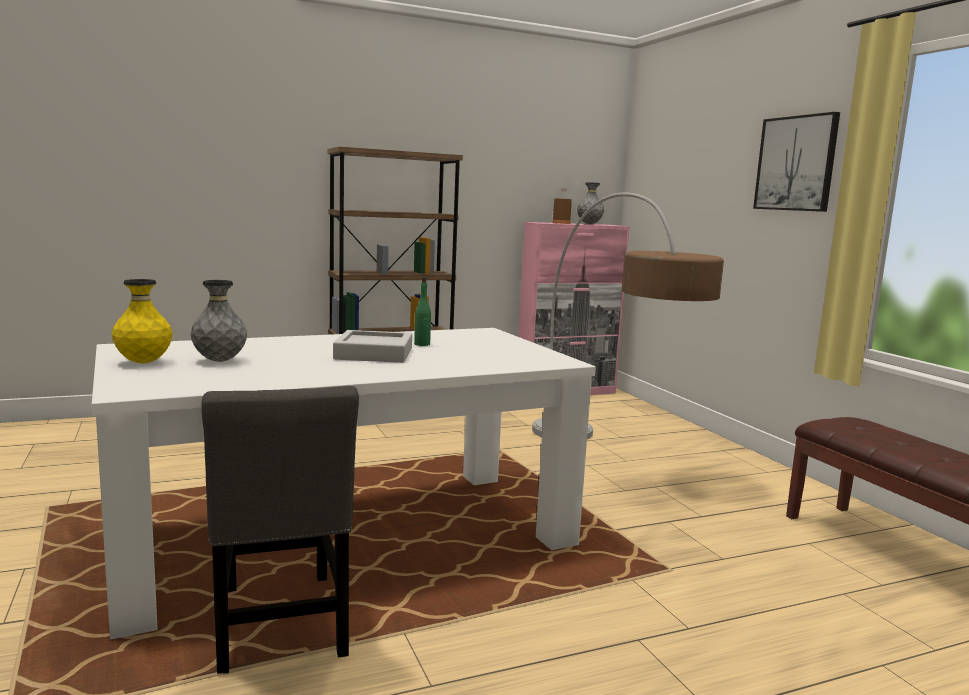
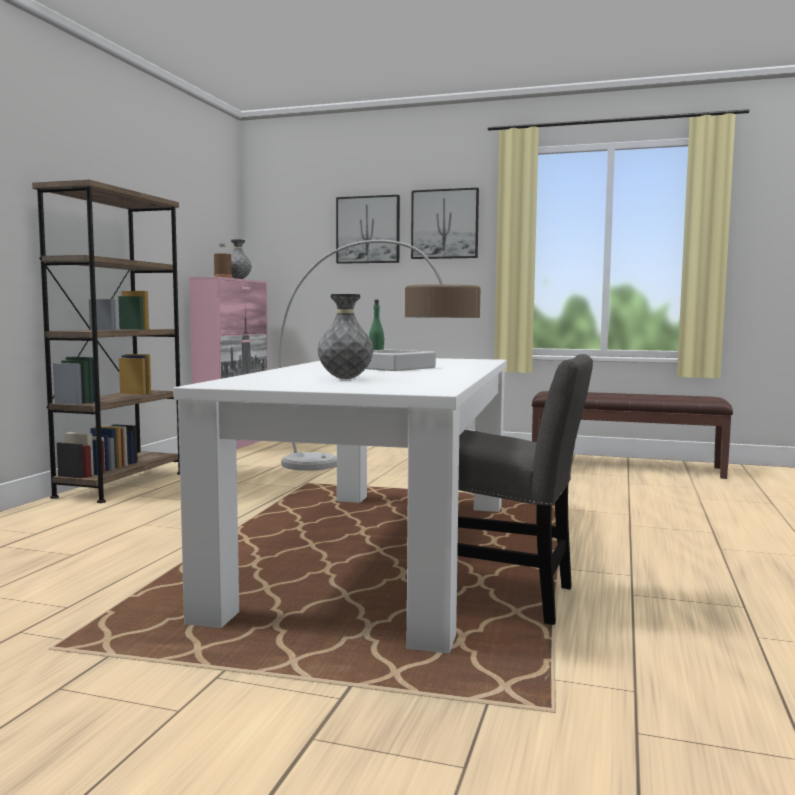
camera: 50 degrees left, 5 degrees down
yellow vase [112,279,172,363] -> none
none -> picture [336,195,400,264]

